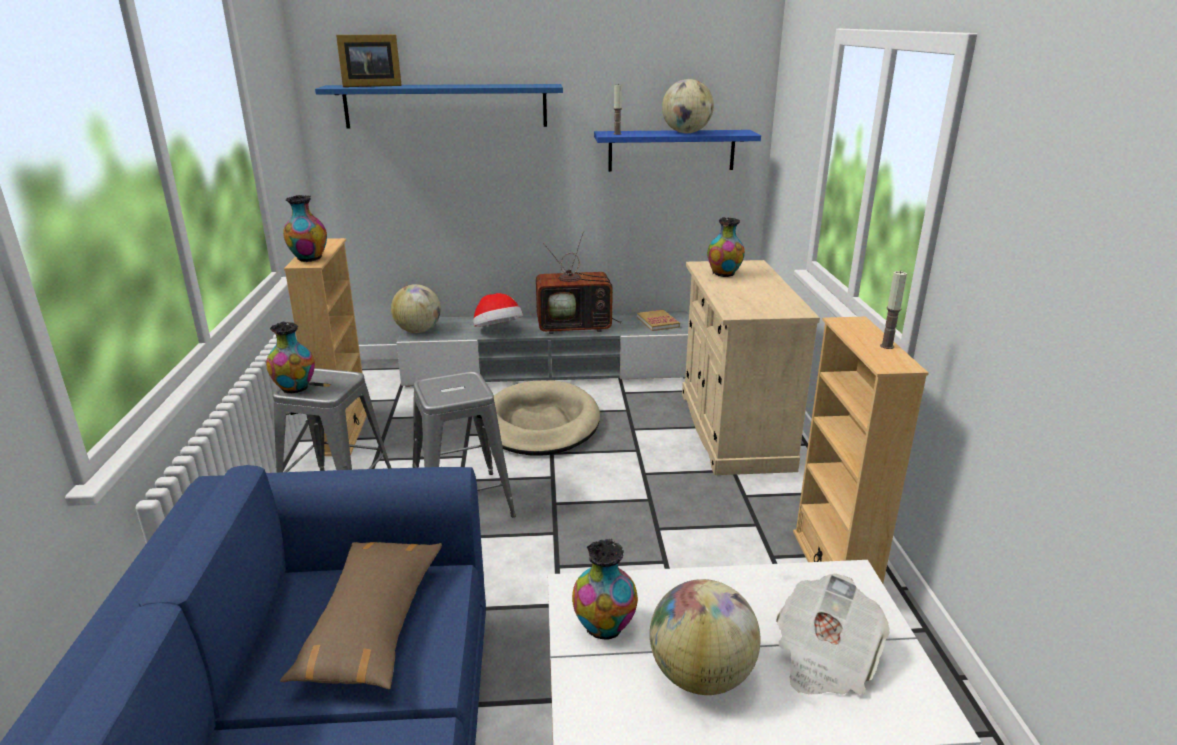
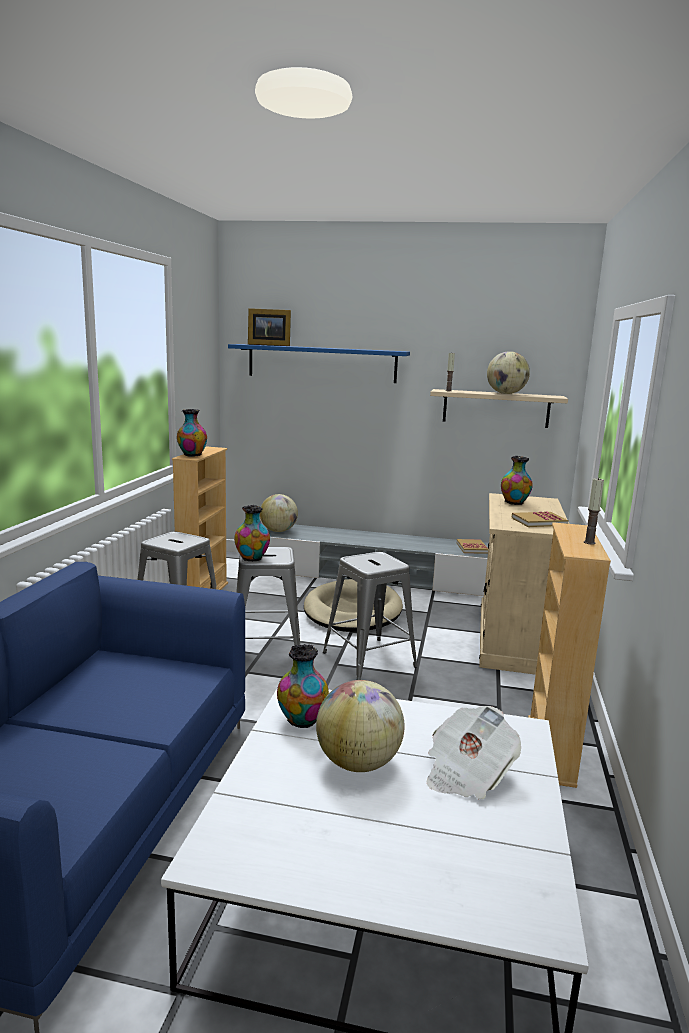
camera: 15 degrees right, 10 degrees down
vase [266,321,315,393] -> vase moved to [234,505,270,561]
brown pillow [280,542,442,689] -> none
hat [473,293,523,327] -> none
television [536,231,622,334] -> none
blue shelf [594,130,761,172] -> beige shelf [430,389,568,428]
none -> grey stool [323,552,417,680]
none -> book [512,511,568,527]

